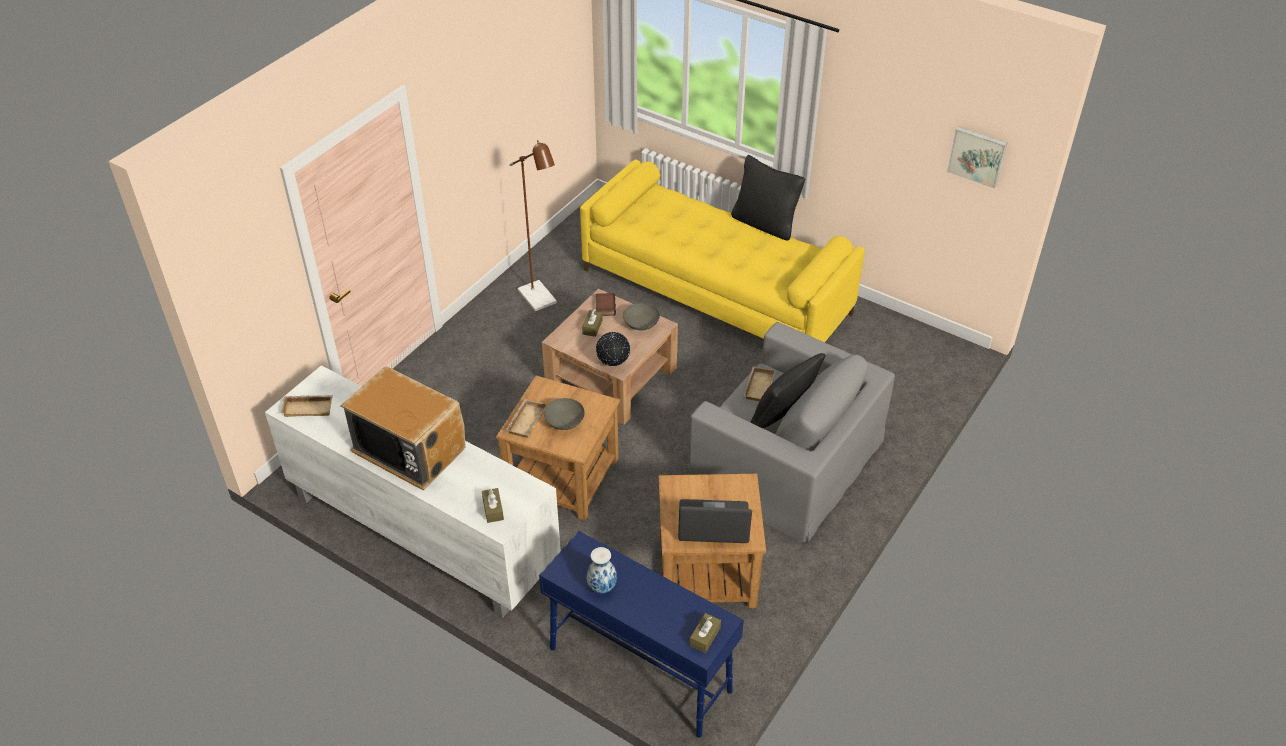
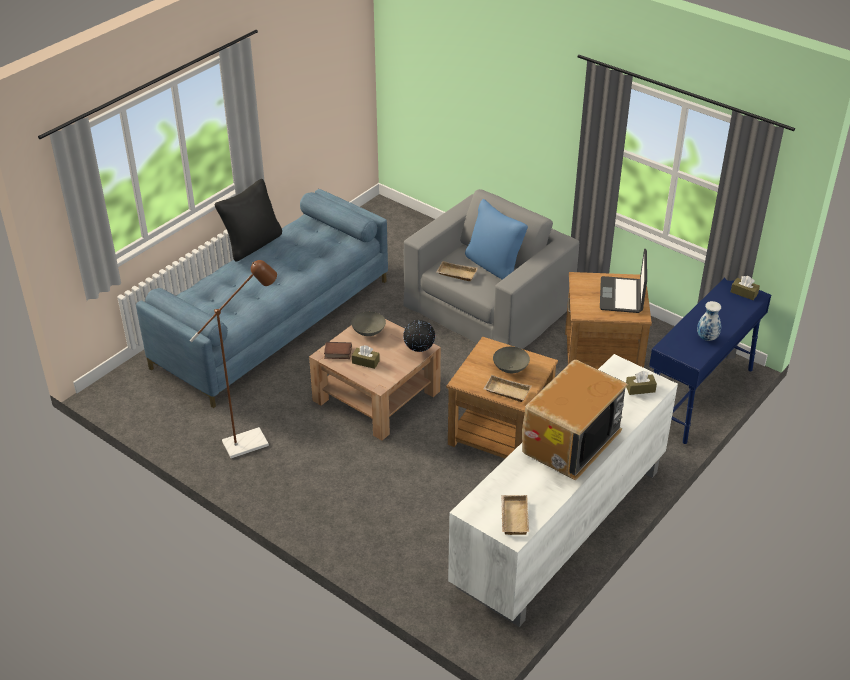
camera: 85 degrees left, 5 degrees down
yellow sofa [580,159,865,342] -> blue sofa [136,189,388,408]
black pillow [750,353,826,428] -> blue pillow [465,199,528,280]
picture [947,126,1007,189] -> none

